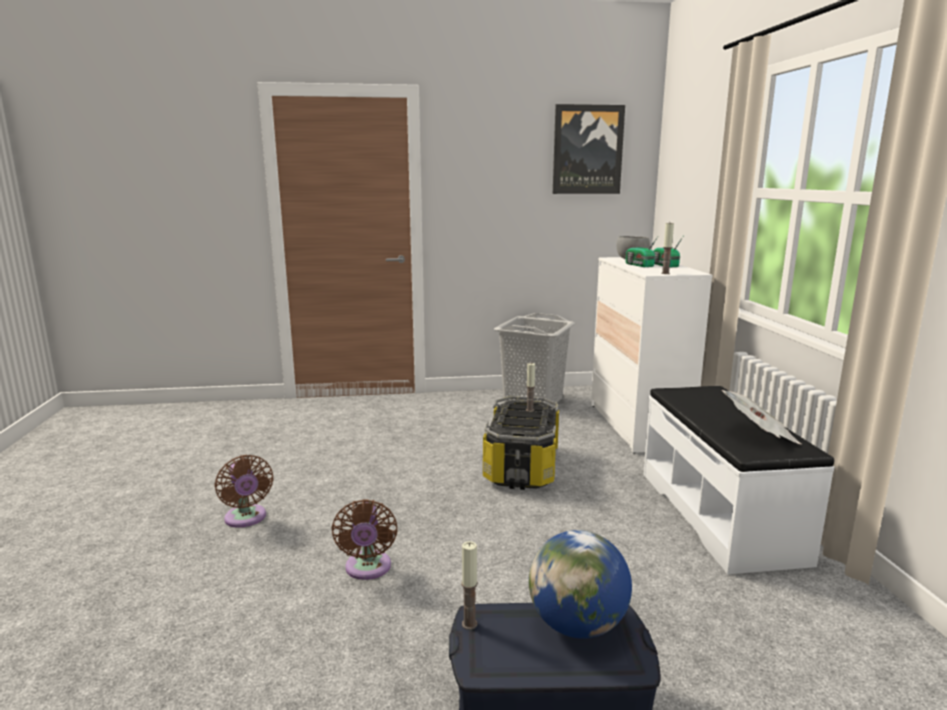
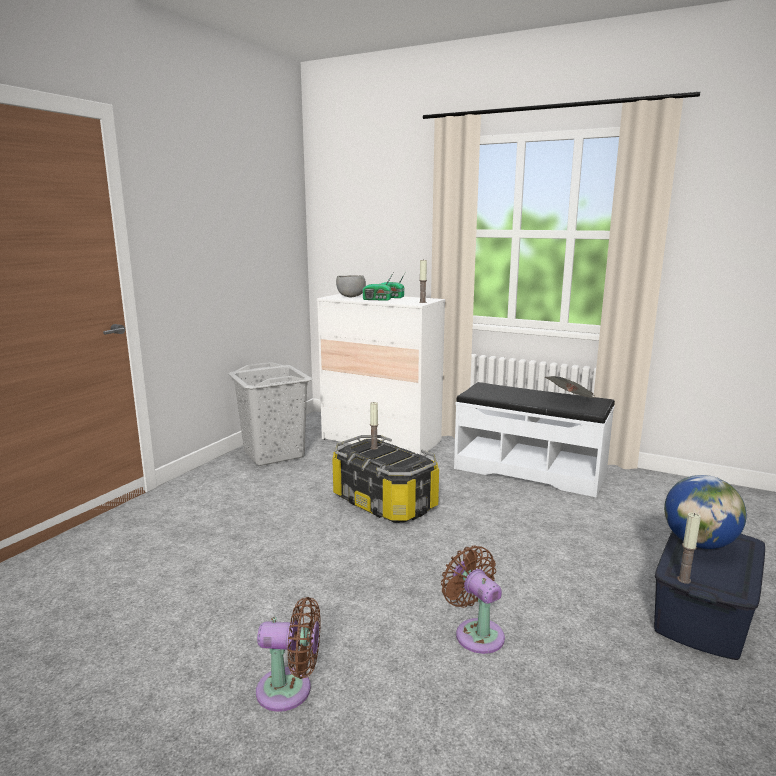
camera: 55 degrees left, 0 degrees up
brown fan [331,499,398,580] -> brown fan turned 150 degrees counterclockwise [441,545,505,654]
picture [553,104,625,194] -> none

